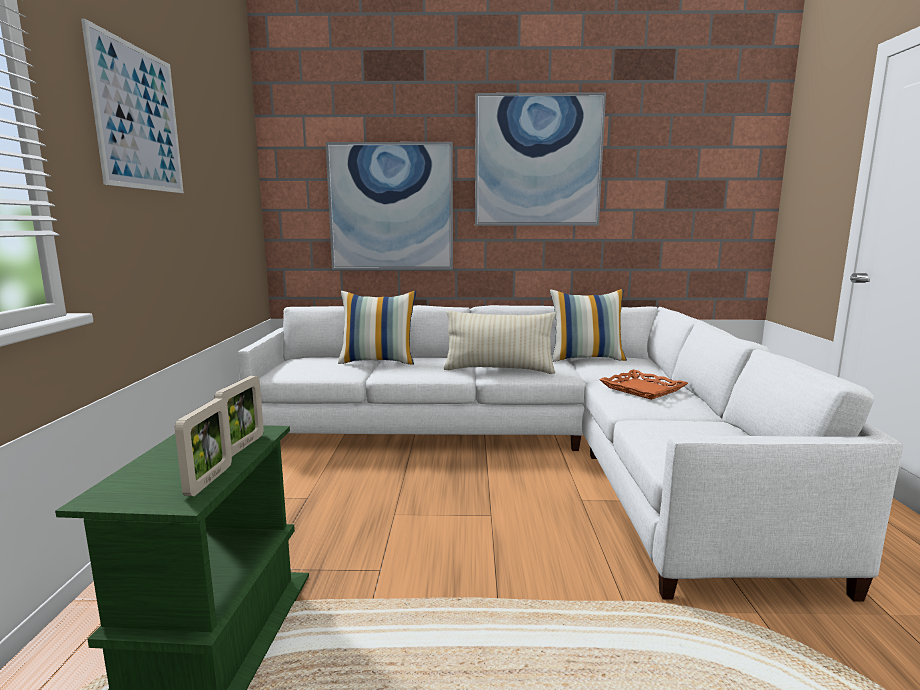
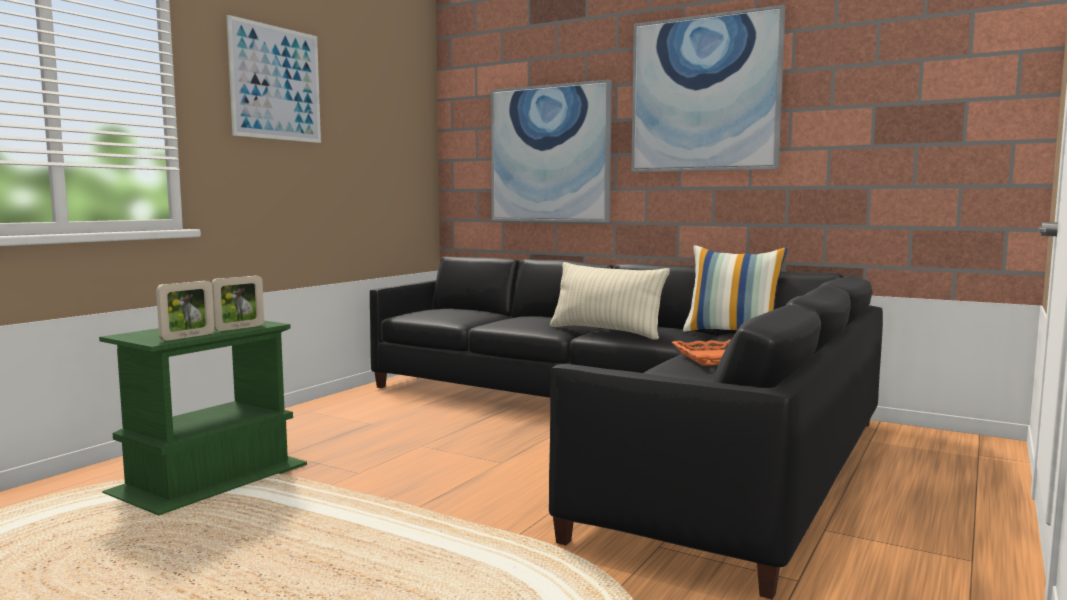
camera: 30 degrees right, 5 degrees down
white sofa [238,305,903,602] -> black sofa [370,257,883,600]
pillow [338,291,416,365] -> none

